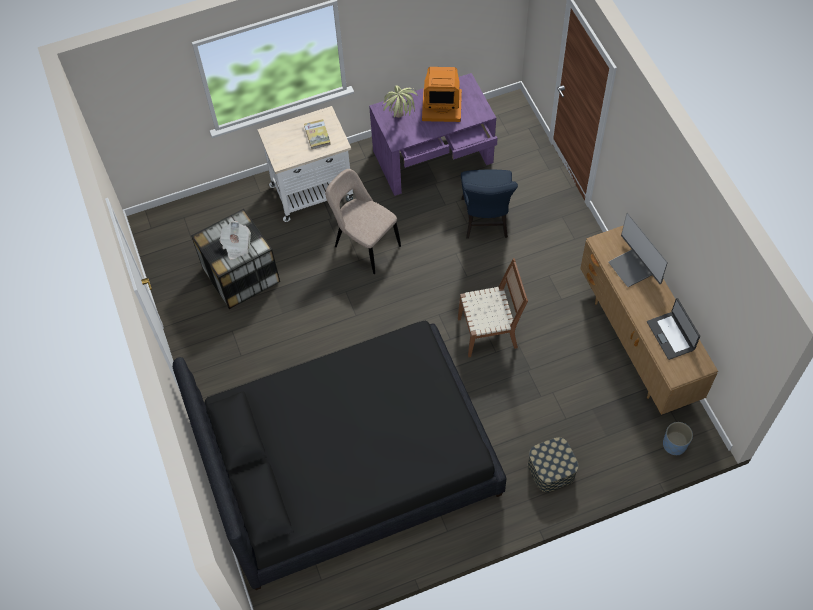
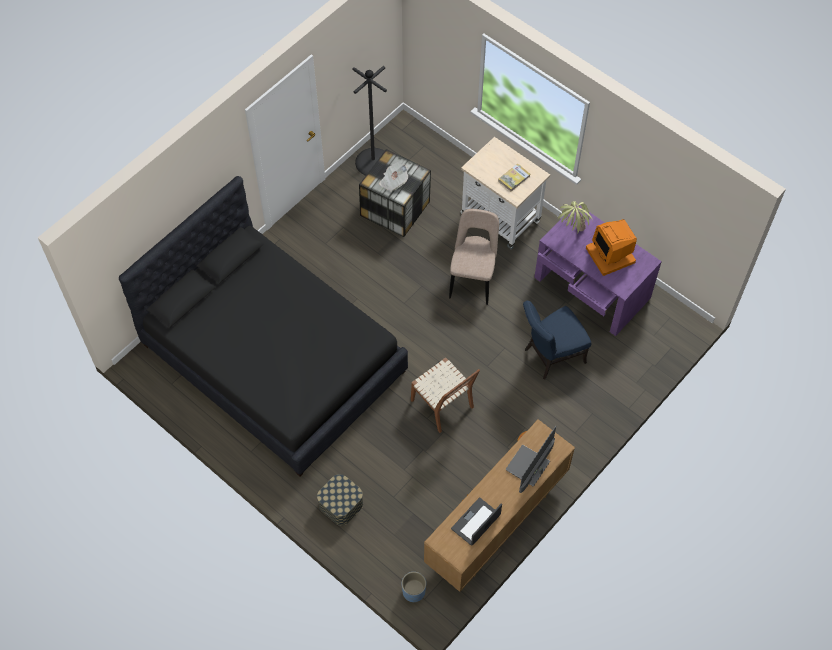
camera: 60 degrees right, 0 degrees up
none -> black clothes rack [352,66,387,176]

